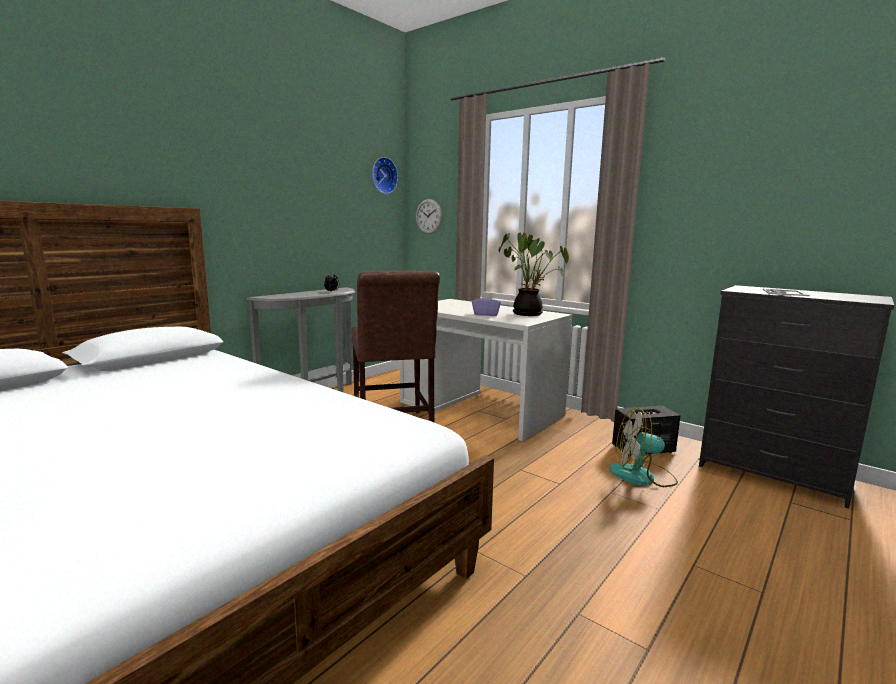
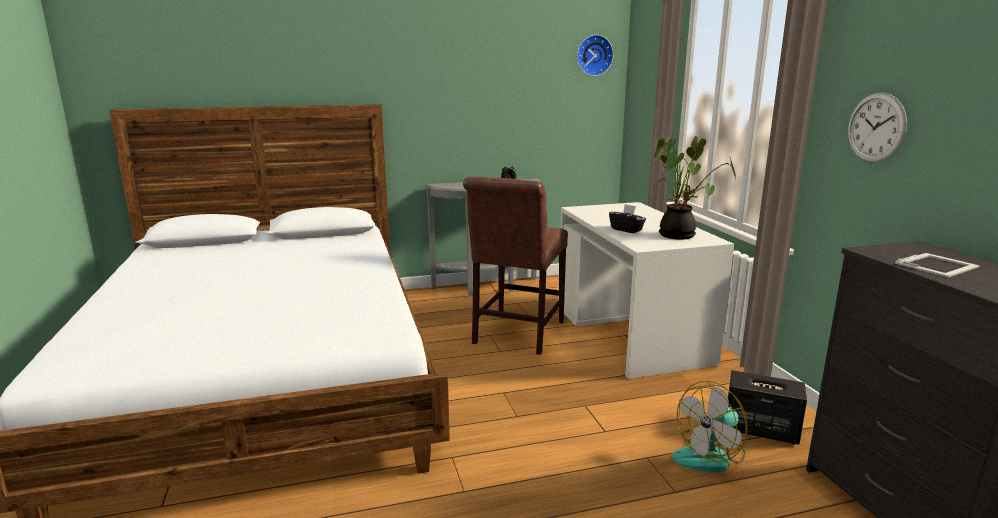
camera: 35 degrees right, 5 degrees up
wall clock [416,199,442,234] -> wall clock moved to [848,92,907,163]
purple tissue box [472,292,501,316] -> black tissue box [609,204,646,233]
fan [609,408,678,487] -> fan turned 75 degrees counterclockwise [672,381,748,472]

